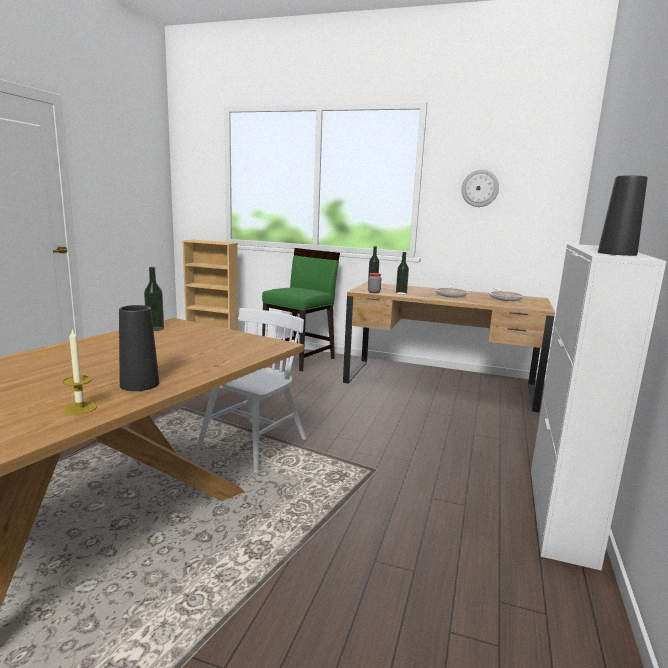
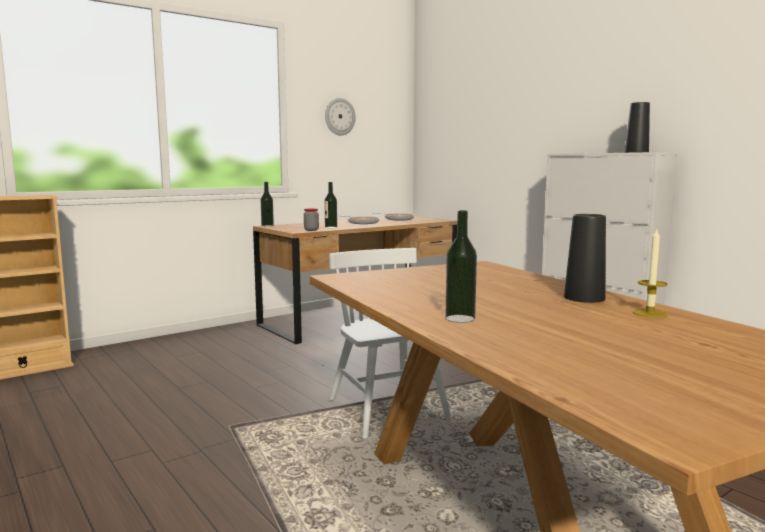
camera: 55 degrees left, 5 degrees down
bottle [144,267,164,331] -> bottle moved to [446,210,477,323]
green chair [262,248,340,371] -> none

